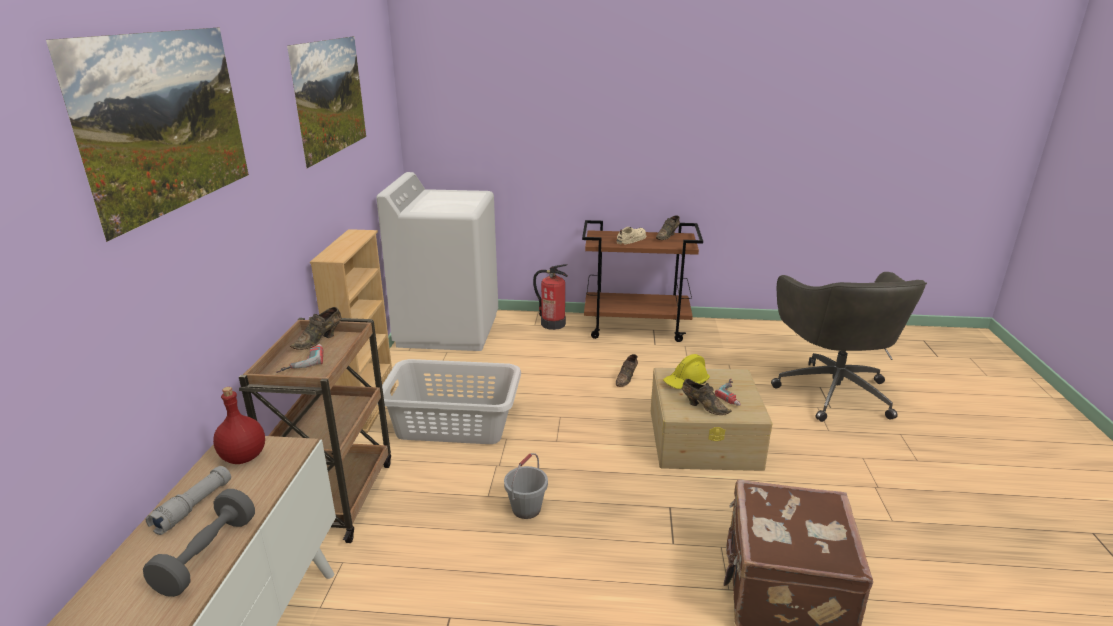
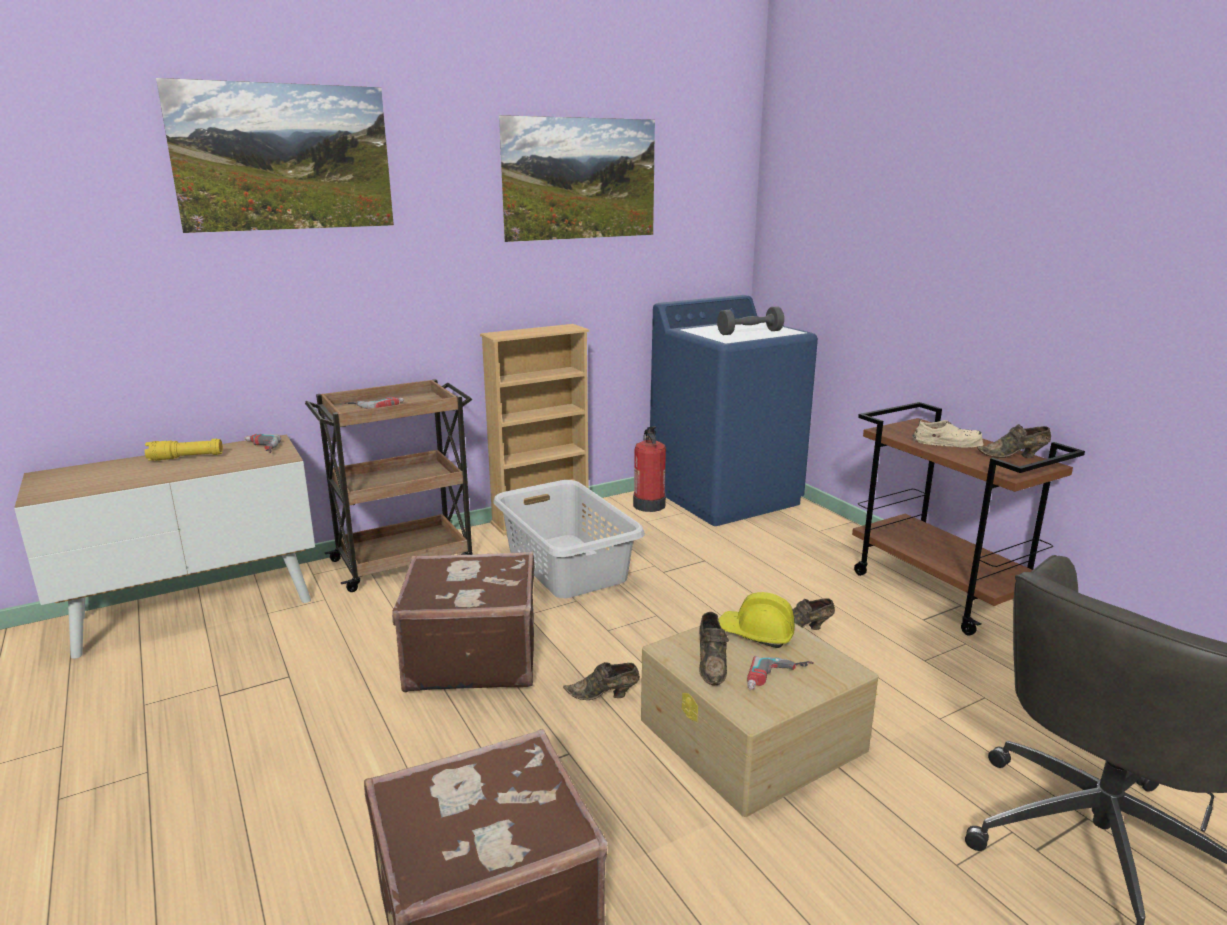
camera: 55 degrees right, 5 degrees down
grey dumbbell [143,489,255,597] -> grey dumbbell moved to [717,306,784,335]
grey flashlight [146,466,231,535] -> yellow flashlight [145,439,223,461]
red bottle [213,387,265,464] -> power drill [244,434,281,453]
brown shoe [290,307,342,350] -> brown shoe moved to [563,662,640,700]
white washing machine [376,172,498,351] -> blue washing machine [650,295,818,526]
grey bucket [504,453,548,519] -> brown suitcase [392,551,535,692]
fire extinguisher [533,264,568,330] -> fire extinguisher moved to [633,427,666,512]

